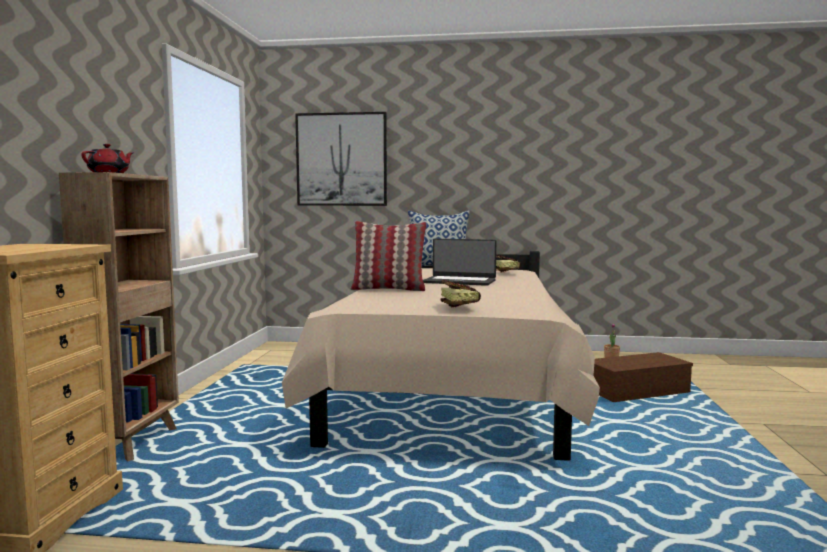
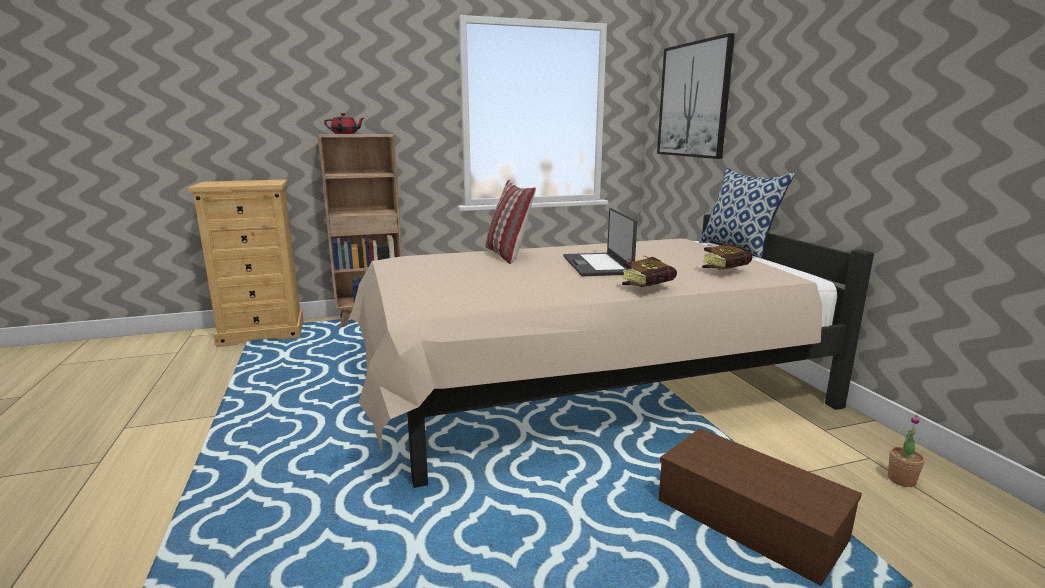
camera: 65 degrees right, 10 degrees up
book [441,280,481,307] -> book moved to [622,256,677,287]

